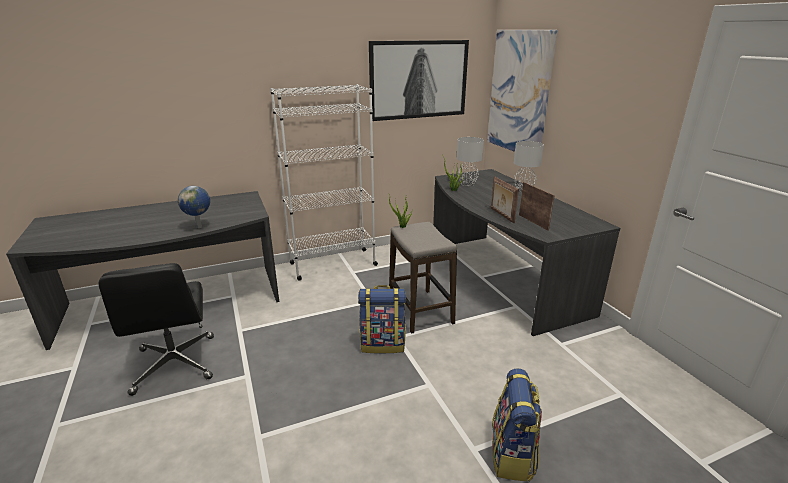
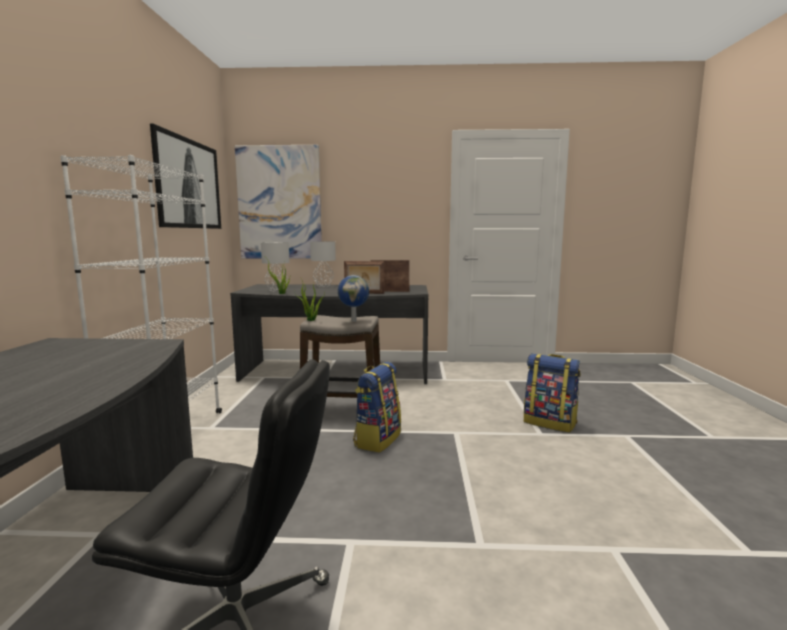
camera: 65 degrees left, 15 degrees down
globe [178,186,210,228] -> globe moved to [338,275,369,322]

